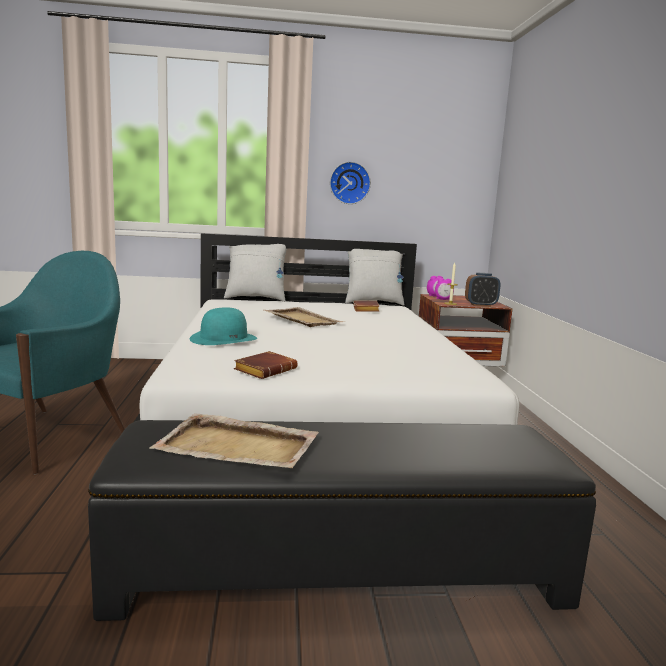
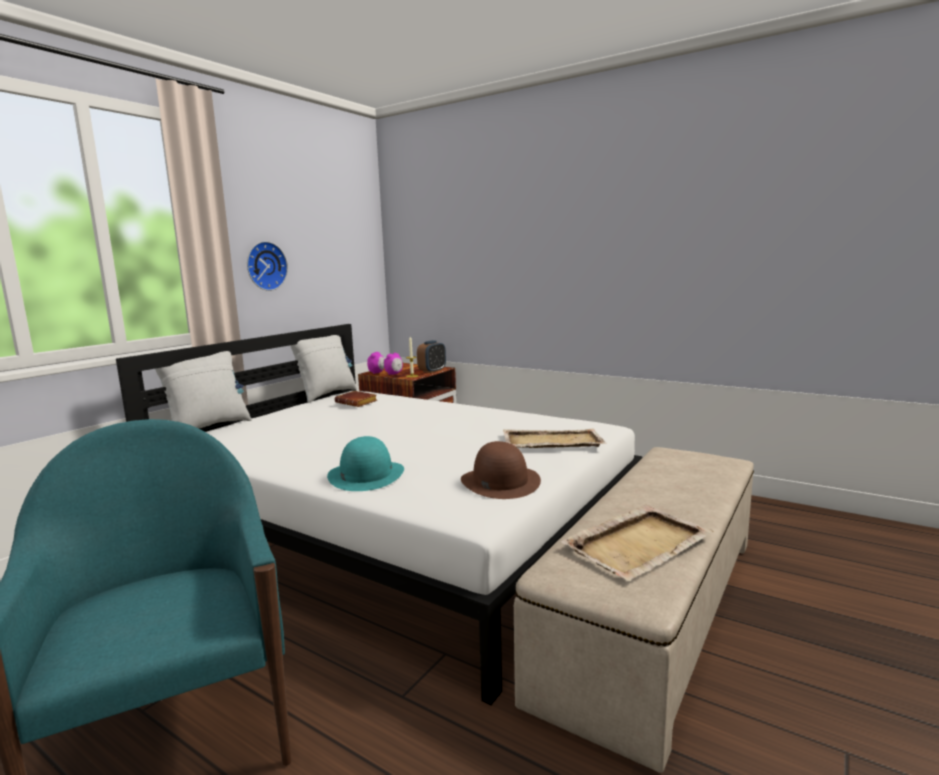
camera: 50 degrees left, 0 degrees up
black bench [88,420,596,621] -> beige bench [514,447,754,773]
brown book [234,351,298,379] -> brown hat [461,441,541,499]
beige tray [264,307,345,327] -> beige tray moved to [503,428,607,448]

